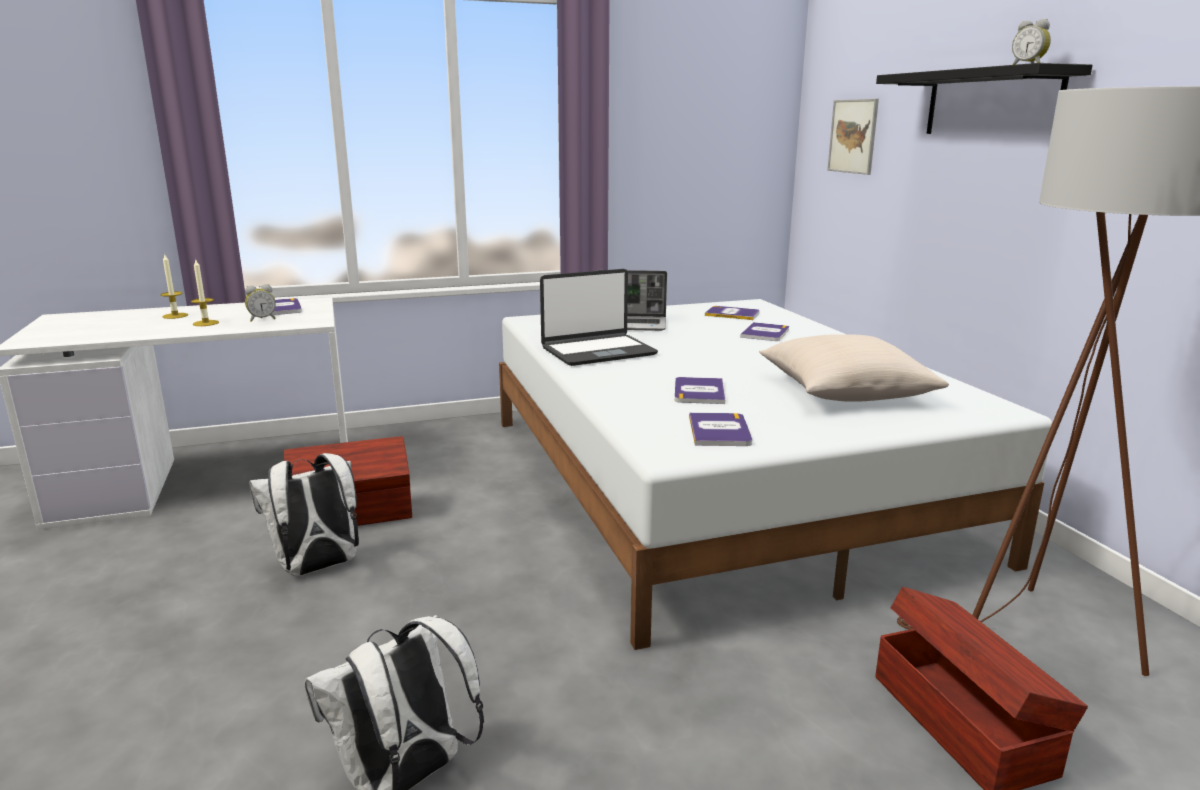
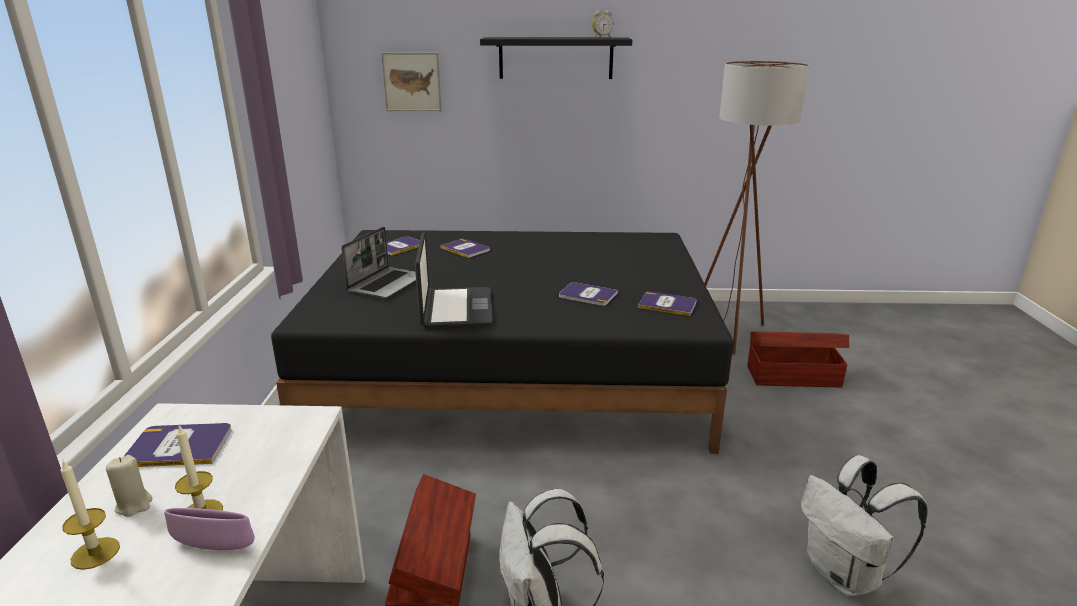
camera: 70 degrees left, 5 degrees up
alarm clock [245,284,276,322] -> none
white bed [499,299,1052,650] -> black bed [271,230,734,454]
beige pillow [759,334,949,402] -> none
none -> beige candle [106,455,153,517]
none -> purple bowl [164,508,254,550]

